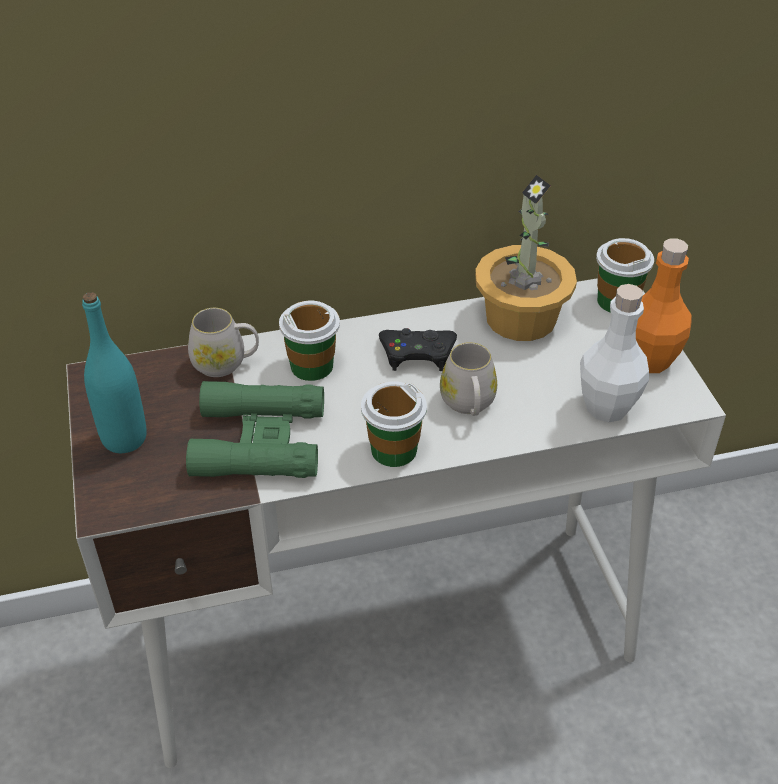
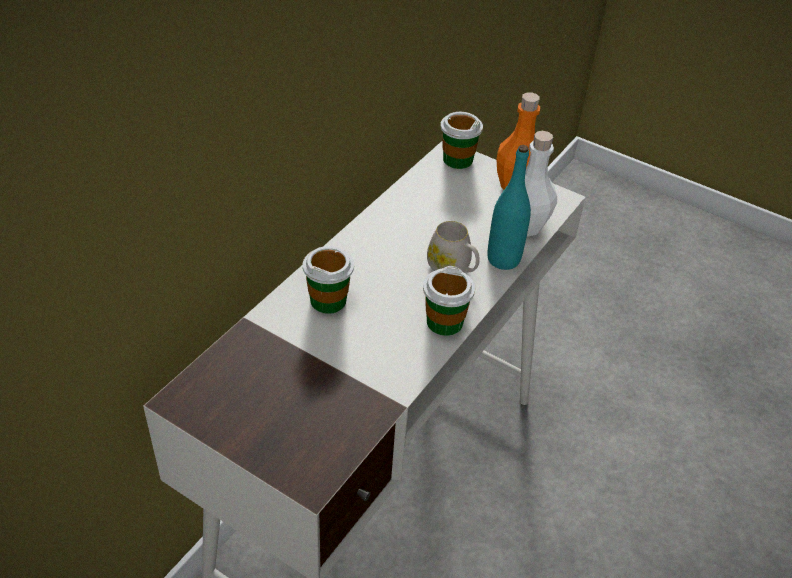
camera: 45 degrees left, 0 degrees up
turquoise bottle [82,292,147,453] -> turquoise bottle moved to [488,145,531,270]
green binoculars [186,381,324,478] -> none
white mug [188,308,259,377] -> none
black game controller [379,328,457,371] -> none
potted plant [475,175,577,341] -> none

